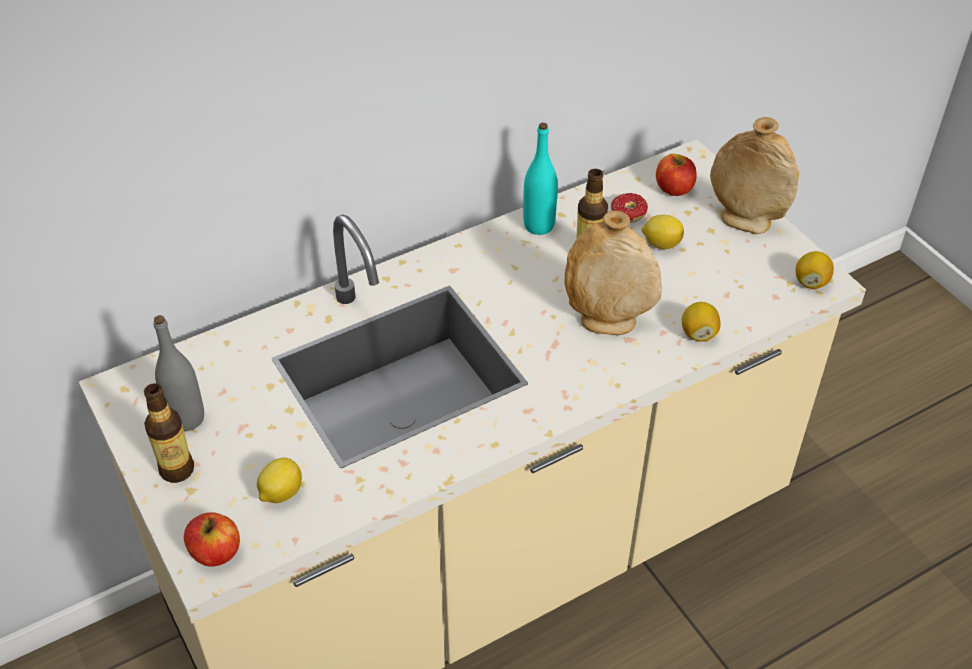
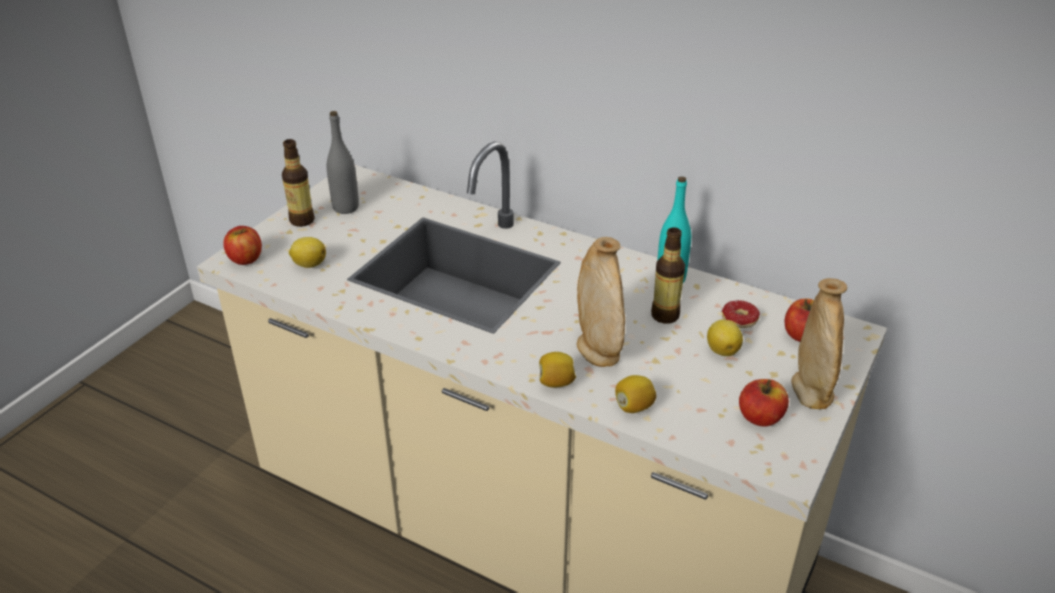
camera: 60 degrees right, 10 degrees down
lemon [796,251,834,289] -> lemon moved to [539,352,576,388]
none -> apple [739,379,789,427]

